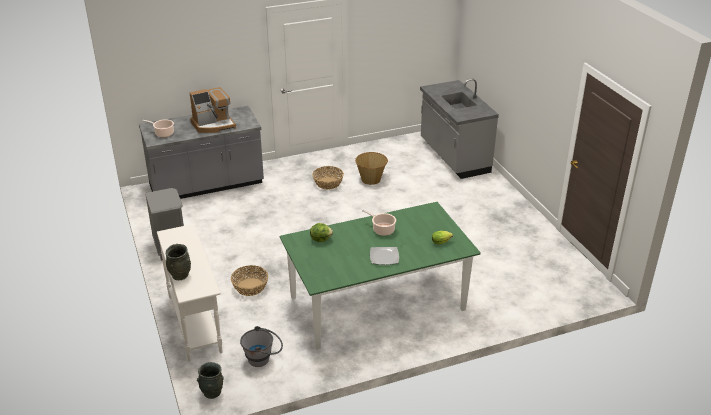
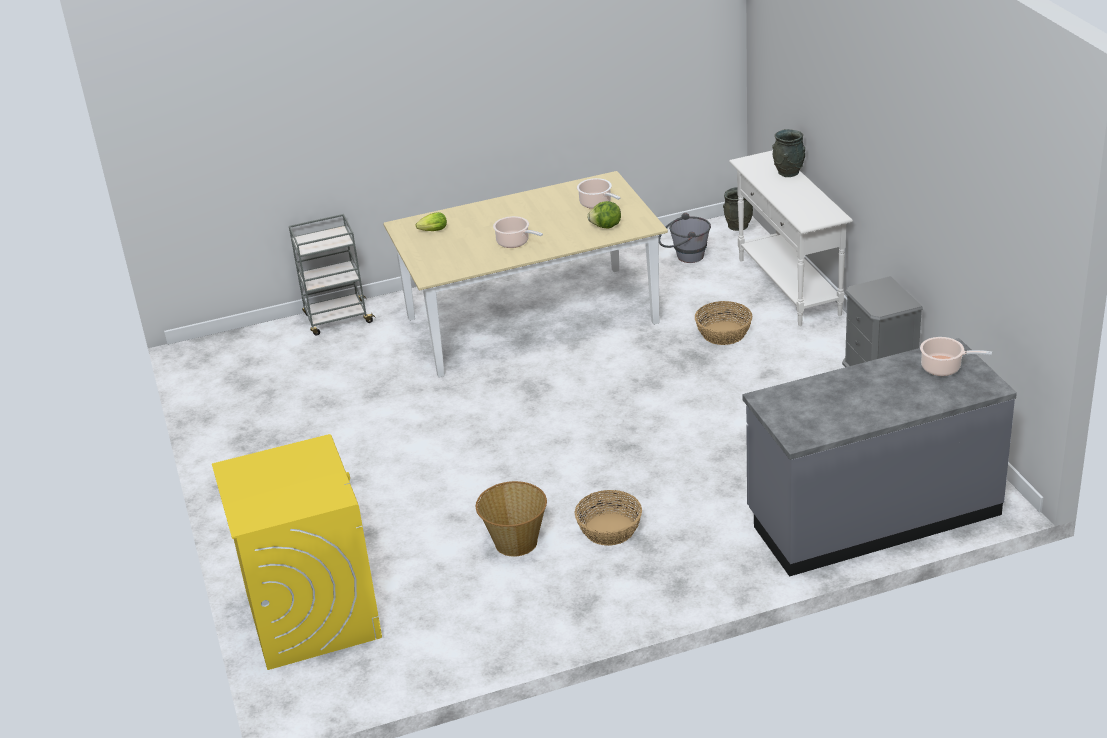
camera: 175 degrees left, 0 degrees up
coffee machine [189,87,236,133] -> none
green dining table [280,202,481,350] -> beige dining table [383,171,668,377]
plate [370,247,399,265] -> none
grey counter [420,79,499,179] -> yellow washing machine [212,434,382,670]
none -> grey cart [289,214,376,336]
none -> cooking pot [577,178,621,209]

